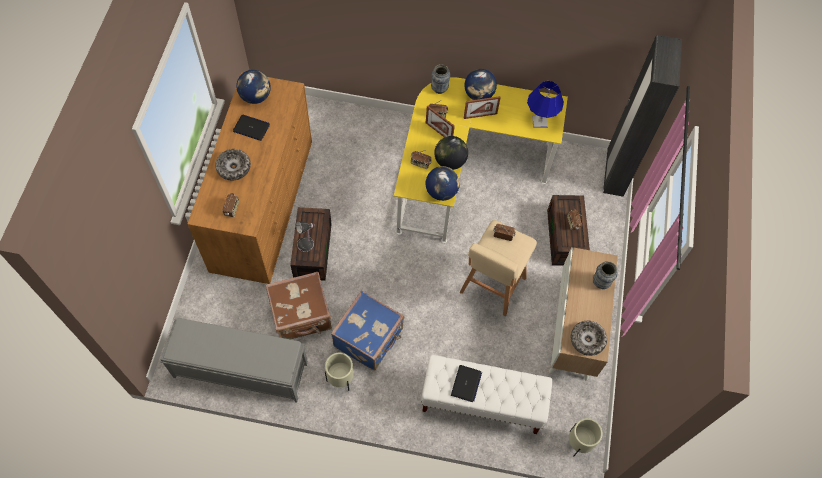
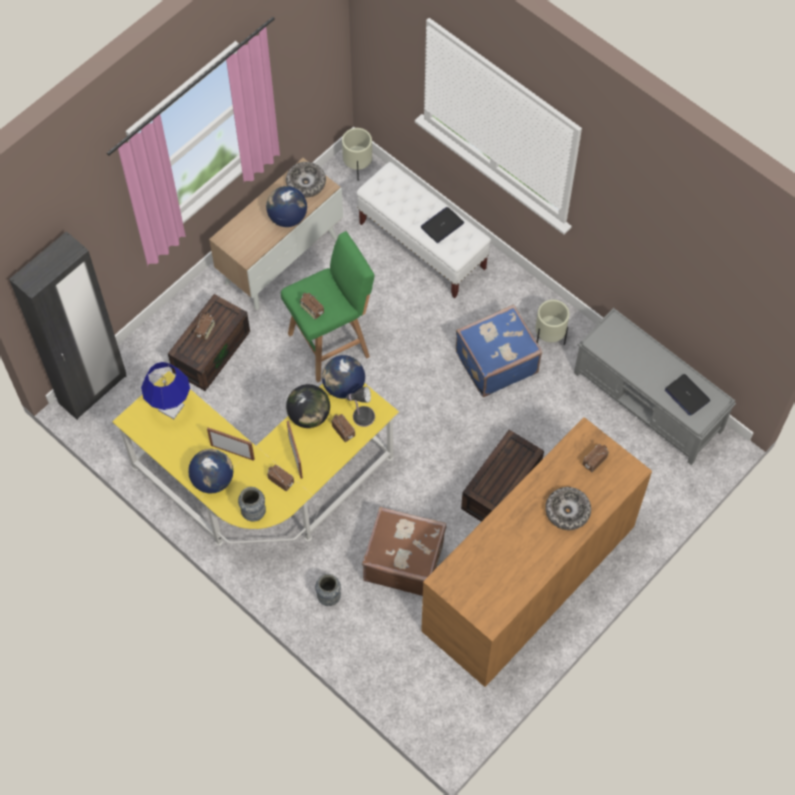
camera: 145 degrees left, 0 degrees up
laptop [233,115,270,141] -> laptop moved to [665,374,710,416]
globe [236,70,271,104] -> globe moved to [266,186,307,227]
brown suitcase [266,272,332,340] -> brown suitcase moved to [362,506,446,596]
table lamp [296,221,315,252] -> table lamp moved to [346,386,375,427]
beige stool [460,220,537,316] -> green stool [281,231,374,383]
vase [593,261,618,289] -> vase moved to [315,574,341,606]

